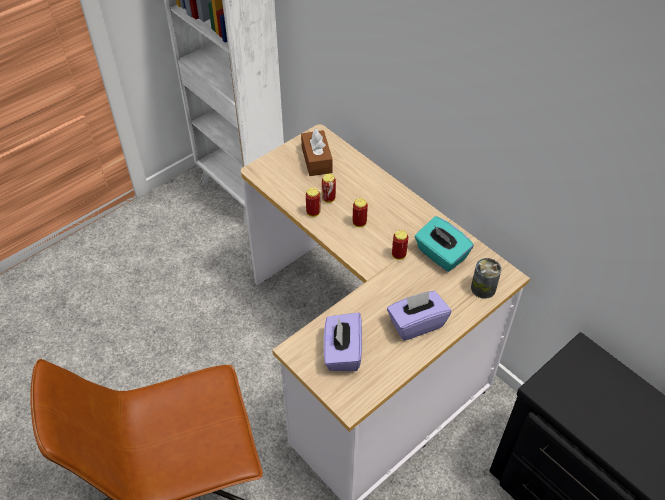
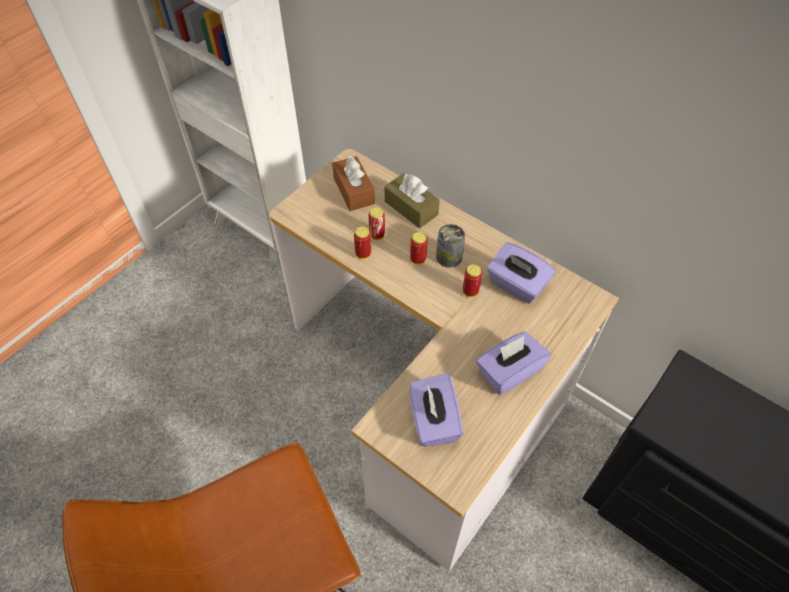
camera: 10 degrees left, 5 degrees up
turquoise tissue box [415,216,474,272] -> purple tissue box [487,242,556,304]
can [471,258,502,299] -> can moved to [436,224,465,268]
none -> brown tissue box [384,173,440,228]

